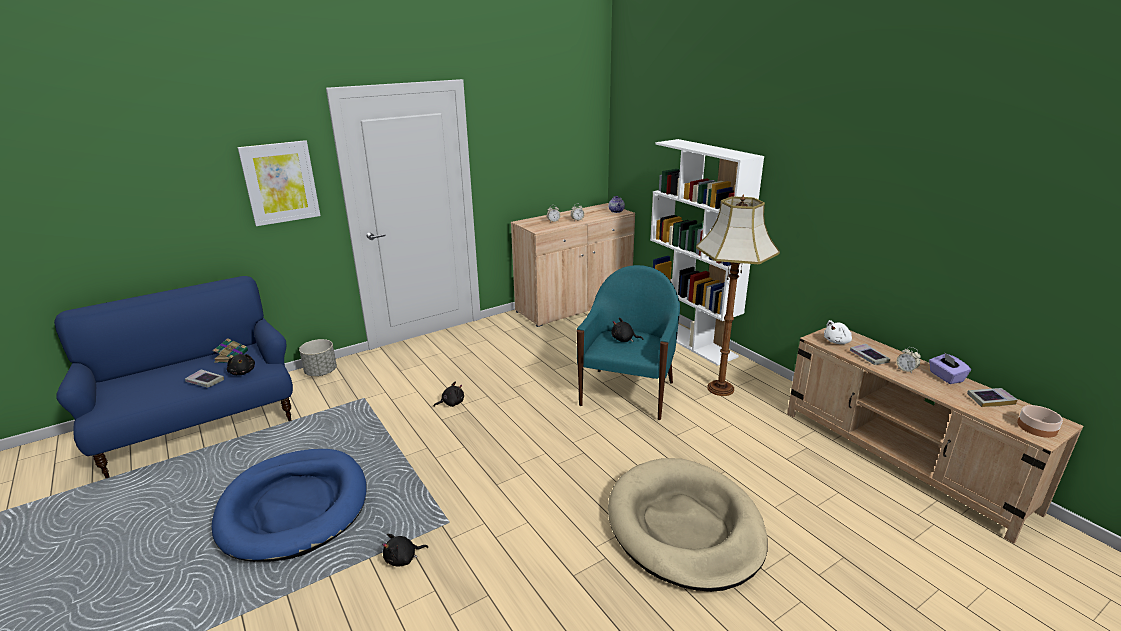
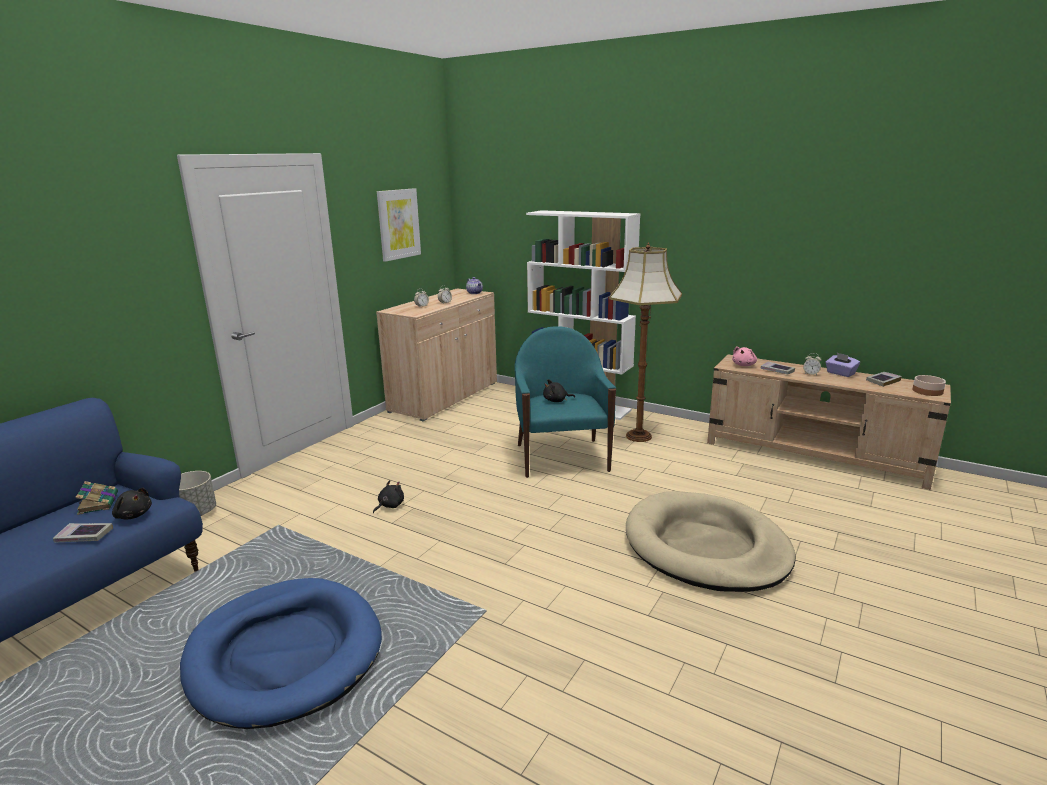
camera: 25 degrees left, 5 degrees down
picture [238,140,321,226] -> picture moved to [377,188,421,262]
black plush toy [382,534,428,566] -> none
white plush toy [824,320,852,344] -> pink plush toy [732,346,757,366]

